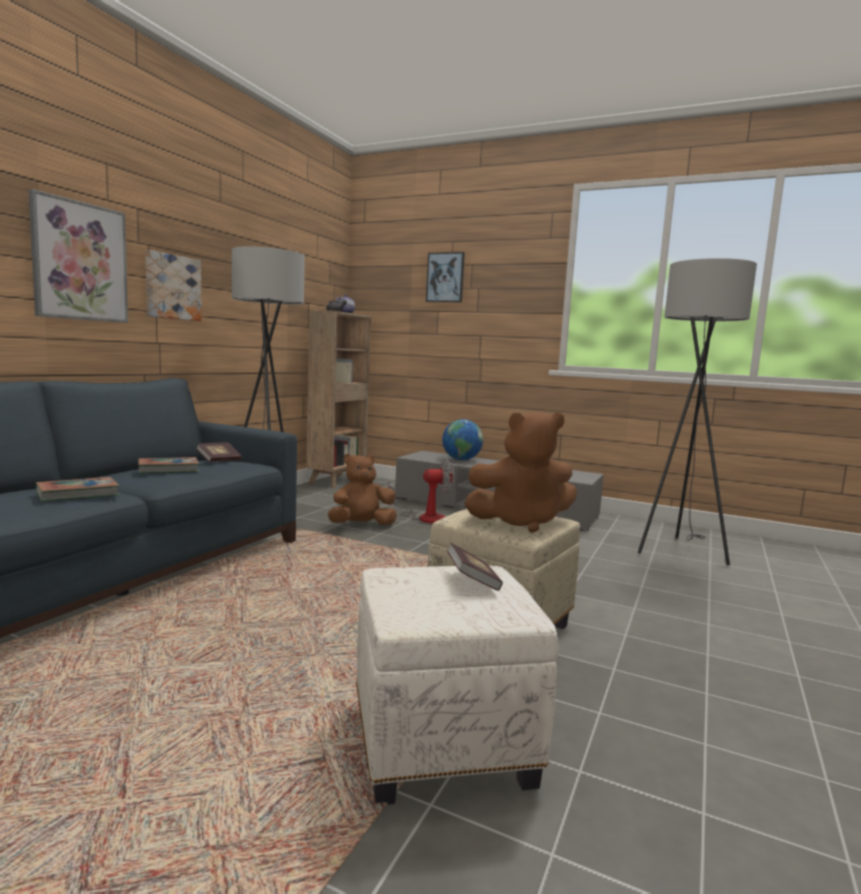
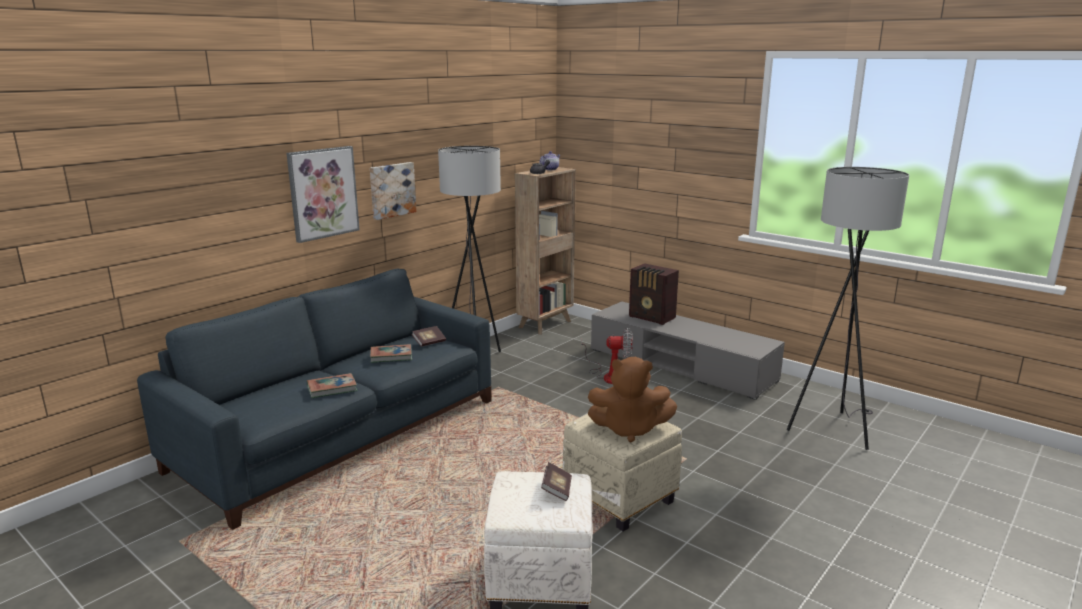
camera: 15 degrees right, 10 degrees up
brown plush toy [328,453,397,525] -> none
picture [426,252,465,302] -> none
globe [442,419,483,460] -> radio [629,263,679,325]

